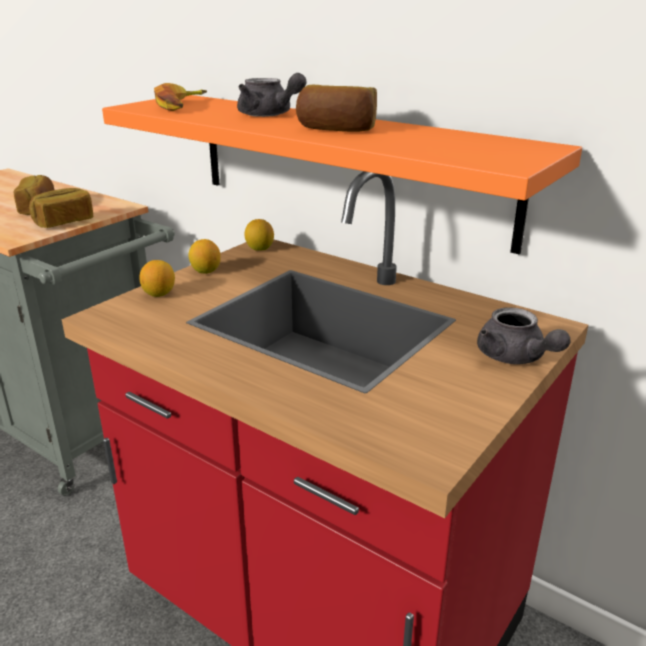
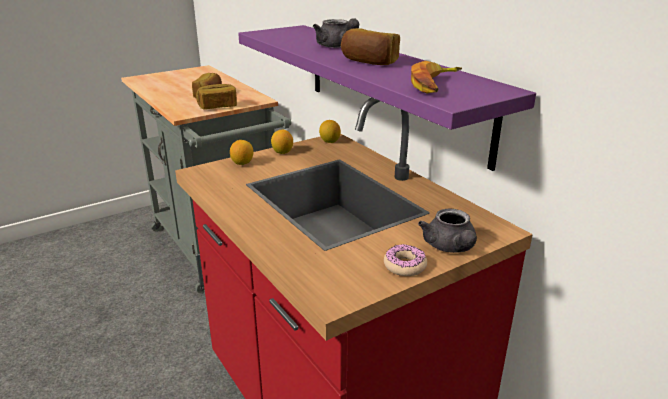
camera: 20 degrees right, 0 degrees up
orange shelf [102,95,582,254] -> purple shelf [238,25,536,171]
banana [154,83,207,111] -> banana moved to [411,61,462,94]
none -> donut [384,244,427,276]

